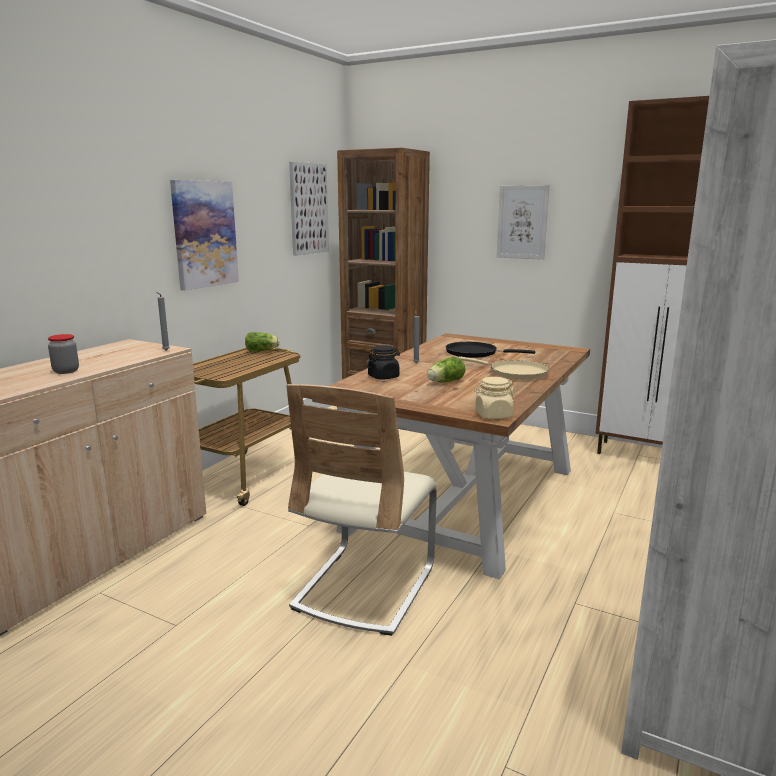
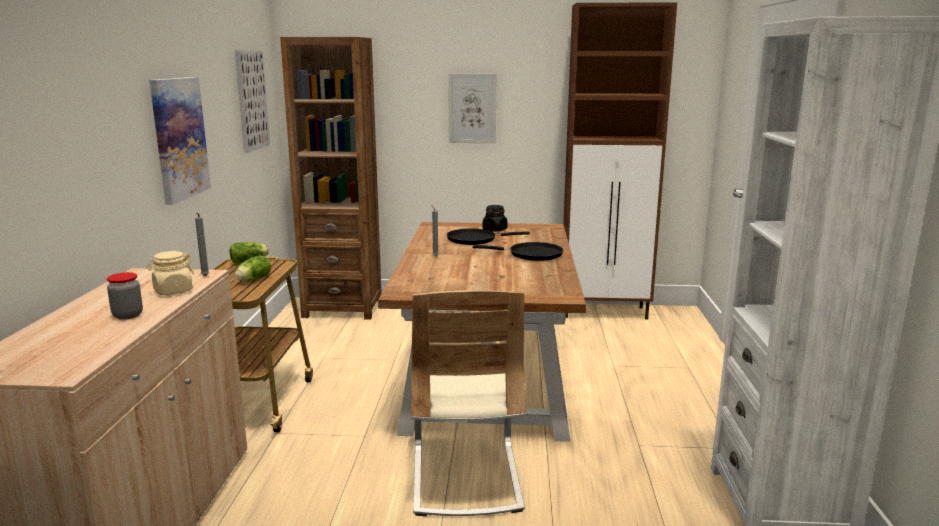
camera: 25 degrees left, 0 degrees up
black jar [368,345,400,380] -> black jar moved to [482,205,508,232]
lettuce [427,357,466,382] -> lettuce moved to [235,255,271,281]
beige frying pan [458,357,549,380] -> black frying pan [473,242,563,261]
beige jar [474,377,515,419] -> beige jar moved to [146,251,194,295]

